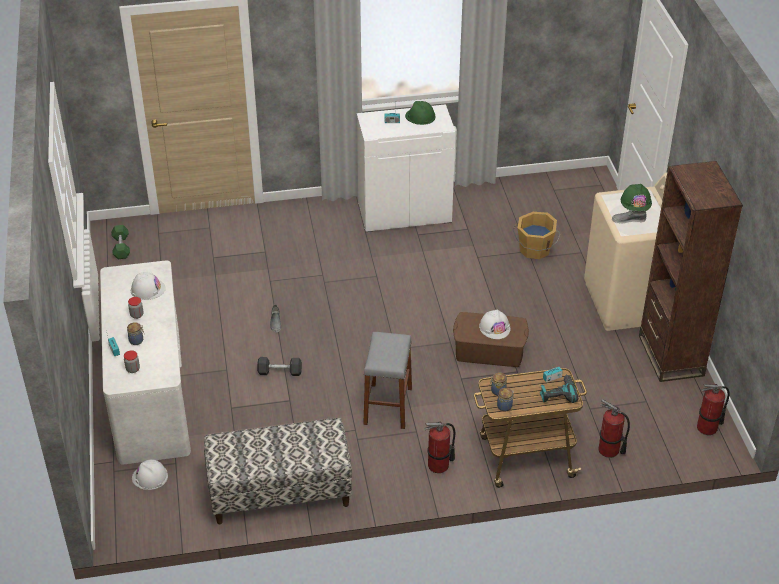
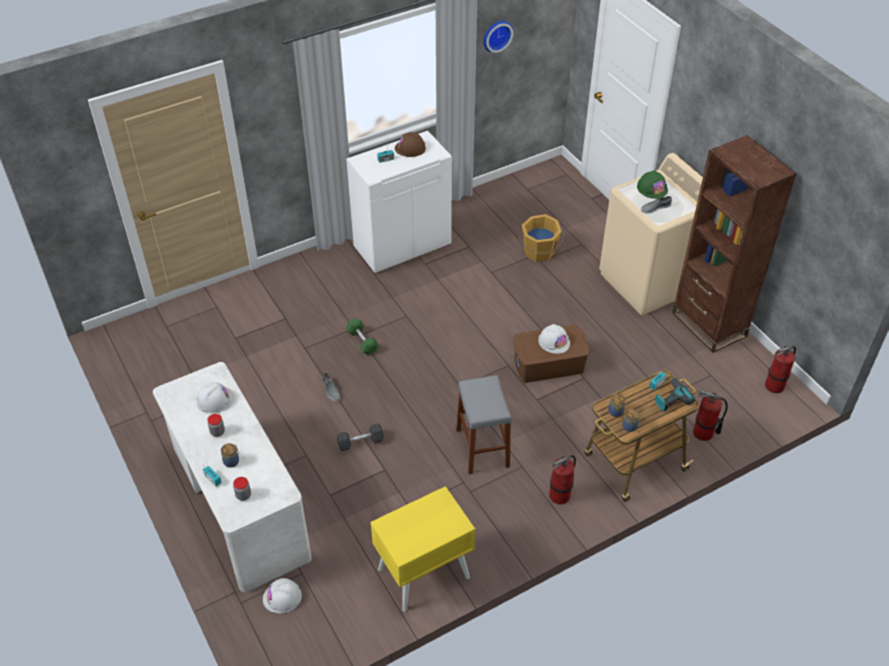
camera: 20 degrees left, 5 degrees up
green dumbbell [111,225,130,259] -> green dumbbell moved to [346,318,379,355]
bench [204,418,352,524] -> yellow nightstand [370,486,475,612]
green hard hat [405,101,435,125] -> brown hard hat [395,132,426,157]
none -> wall clock [483,21,513,53]

